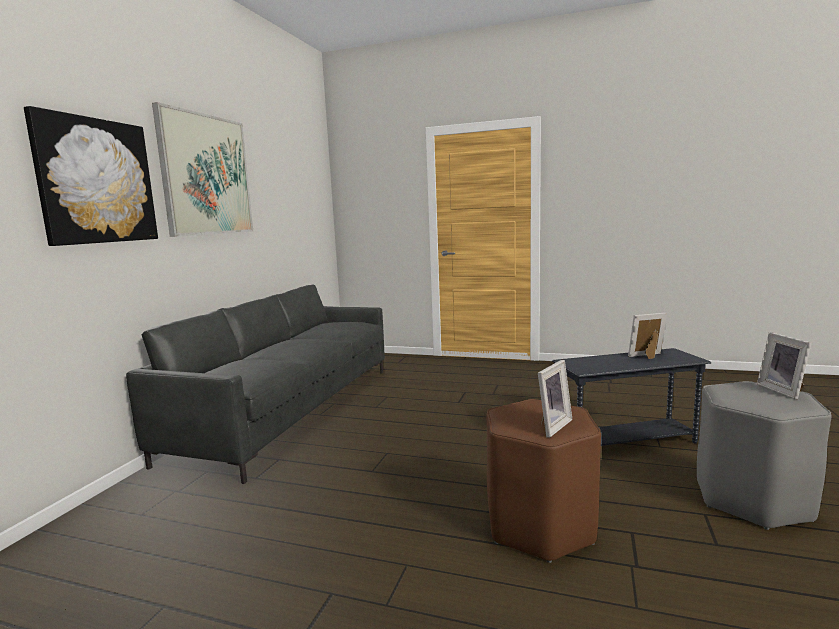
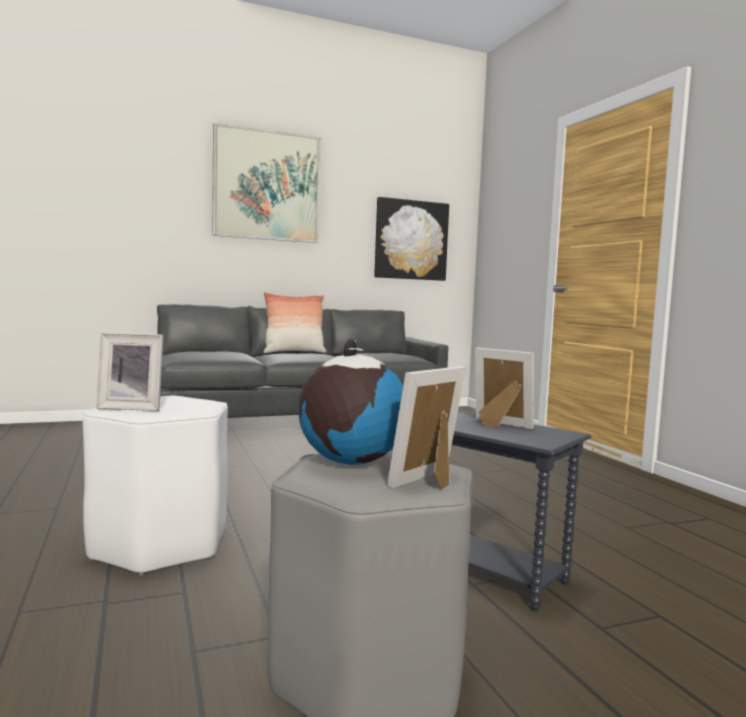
camera: 50 degrees right, 5 degrees down
picture [24,106,158,246] -> picture moved to [374,197,449,281]
brown stool [487,399,601,563] -> white stool [82,396,228,575]
none -> pillow [263,292,326,353]
none -> globe [298,339,403,465]

